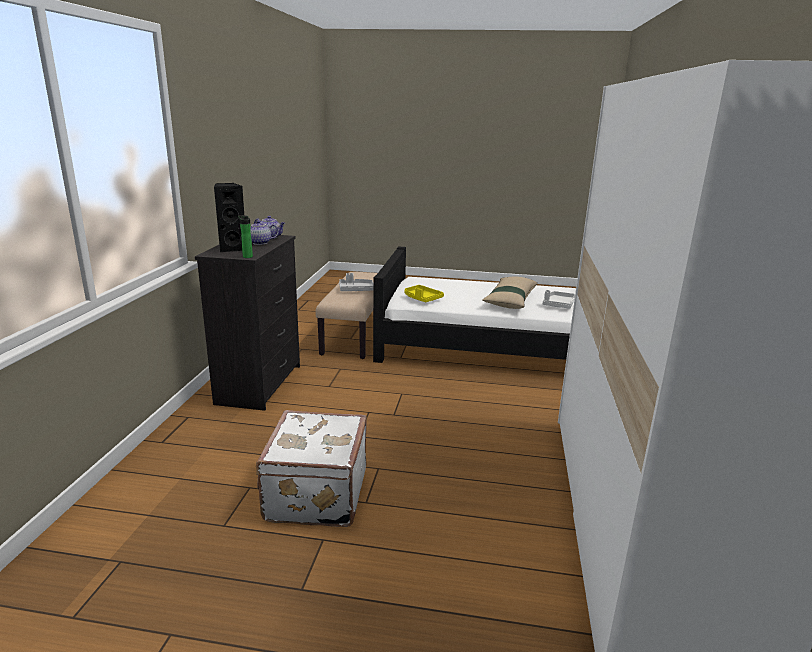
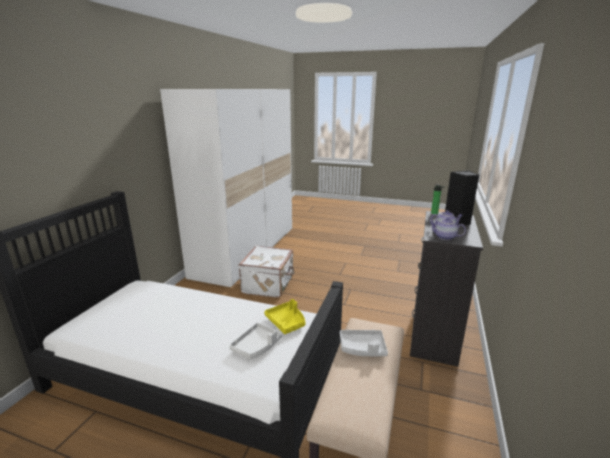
camera: 170 degrees left, 0 degrees up
white suitcase [256,410,367,527] -> white suitcase moved to [238,246,295,298]
beige pillow [482,276,538,309] -> none
white tray [543,290,575,309] -> white tray moved to [229,323,282,359]

